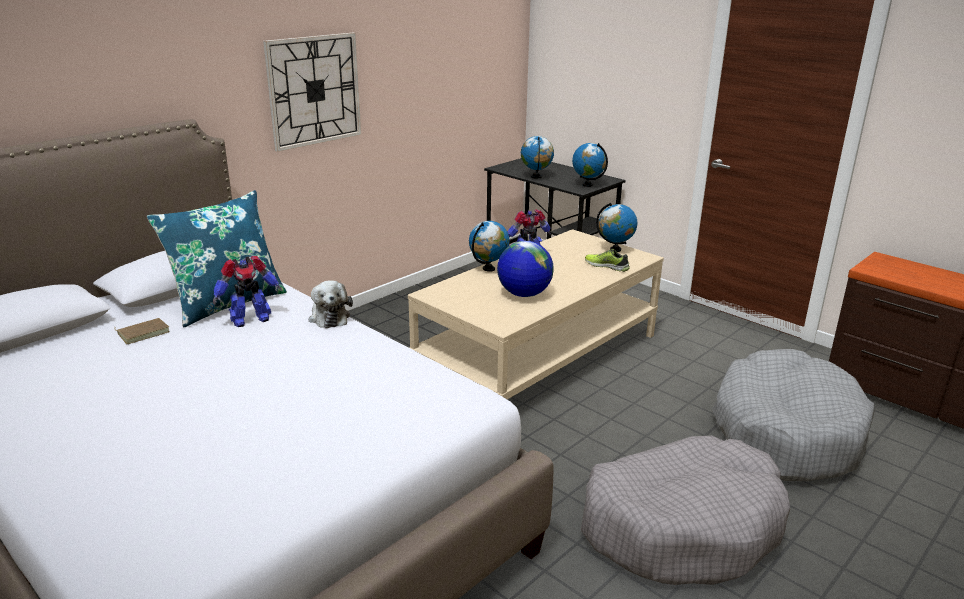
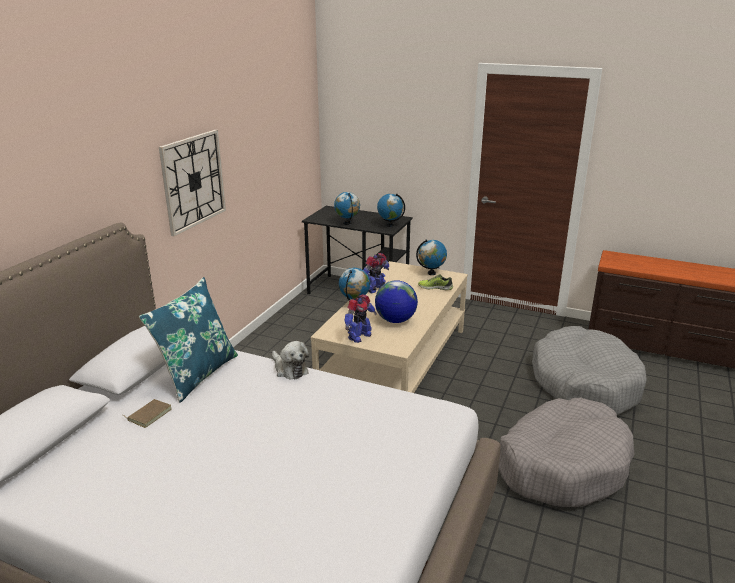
camera: 20 degrees left, 0 degrees up
toy robot [213,256,282,327] -> toy robot moved to [345,294,377,343]

